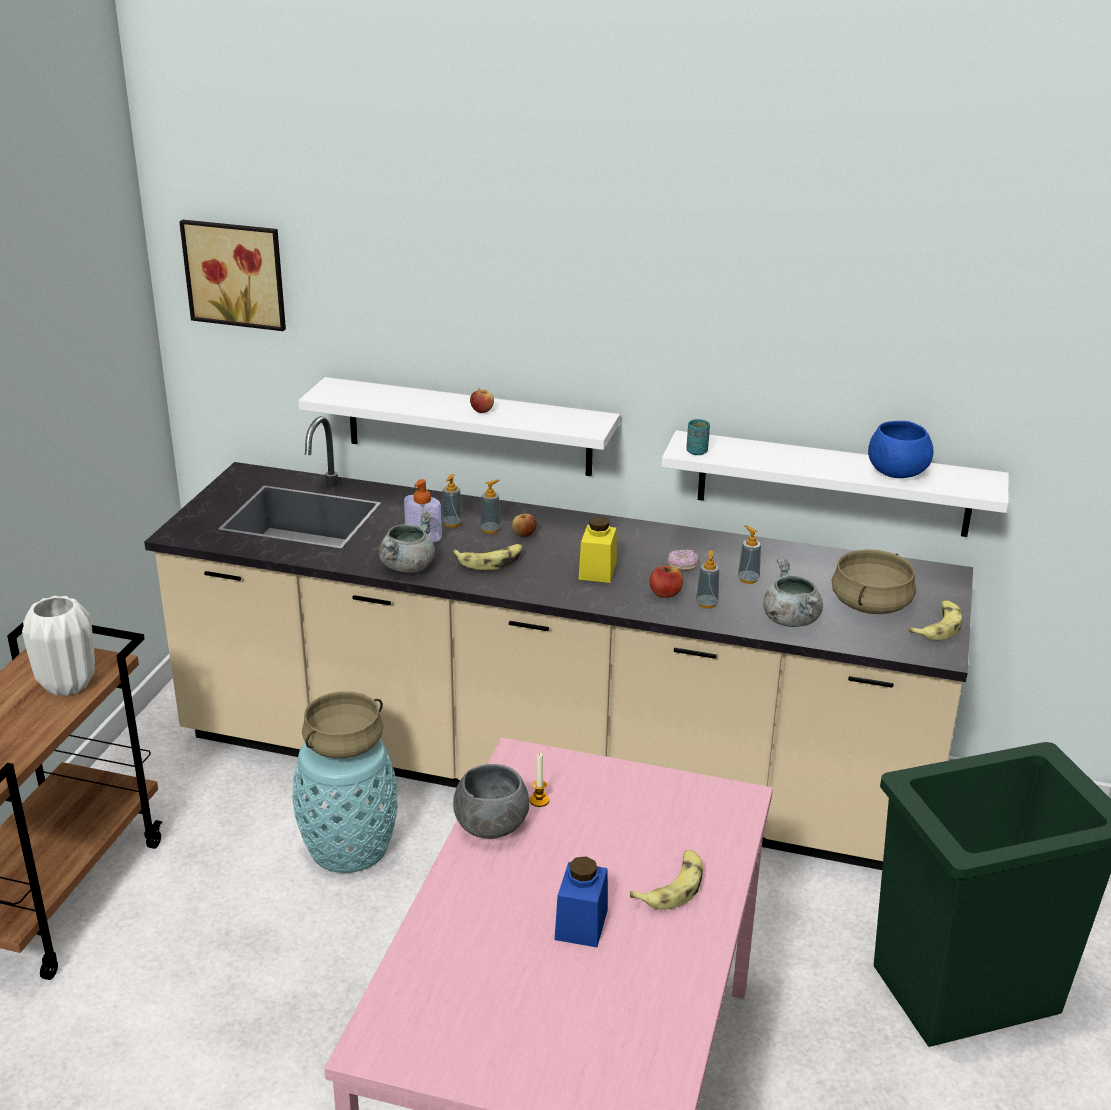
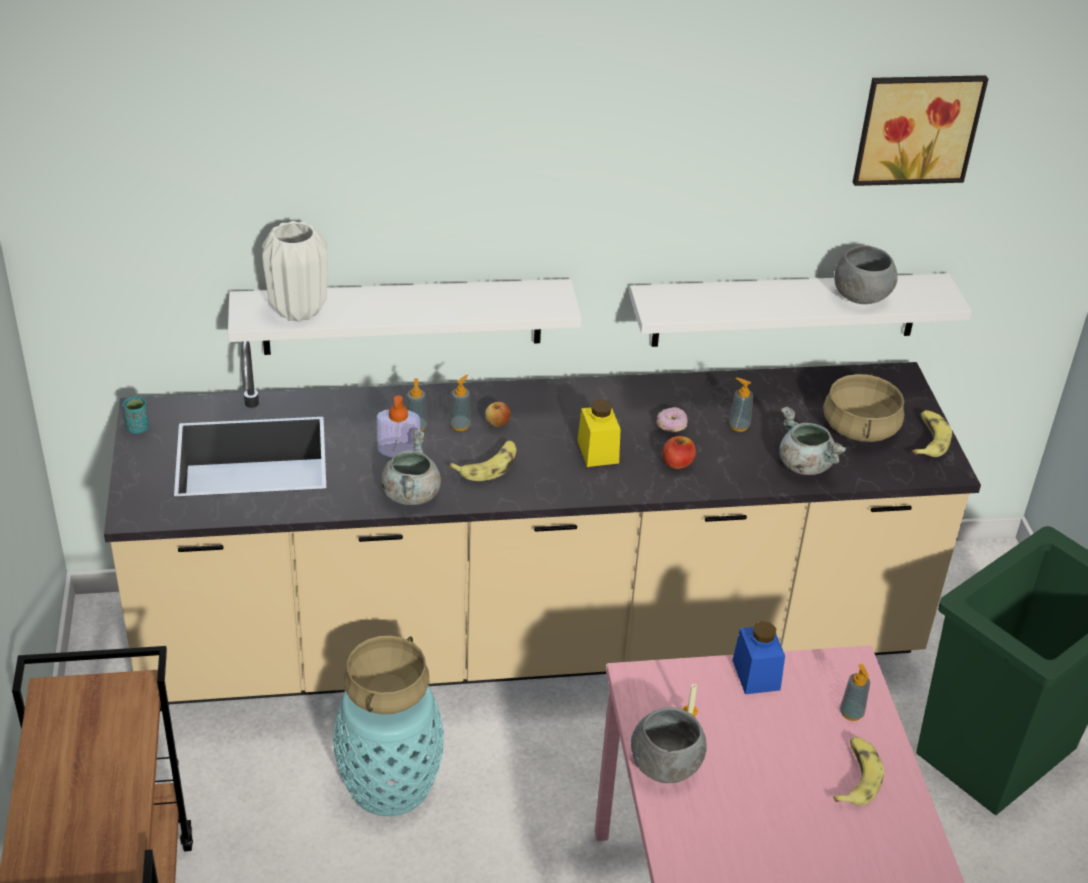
camera: 25 degrees left, 10 degrees up
white vase [22,596,95,696] -> white vase moved to [262,221,328,322]
picture [179,220,286,331] -> picture moved to [853,75,988,186]
apple [470,390,494,413] -> none
blue jar [555,857,608,947] -> blue jar moved to [732,621,785,694]
turquoise cup [686,419,710,455] -> turquoise cup moved to [123,397,149,434]
soap dispenser [696,550,719,609] -> soap dispenser moved to [840,664,870,721]
blue bowl [868,421,933,478] -> grey bowl [834,245,898,304]

